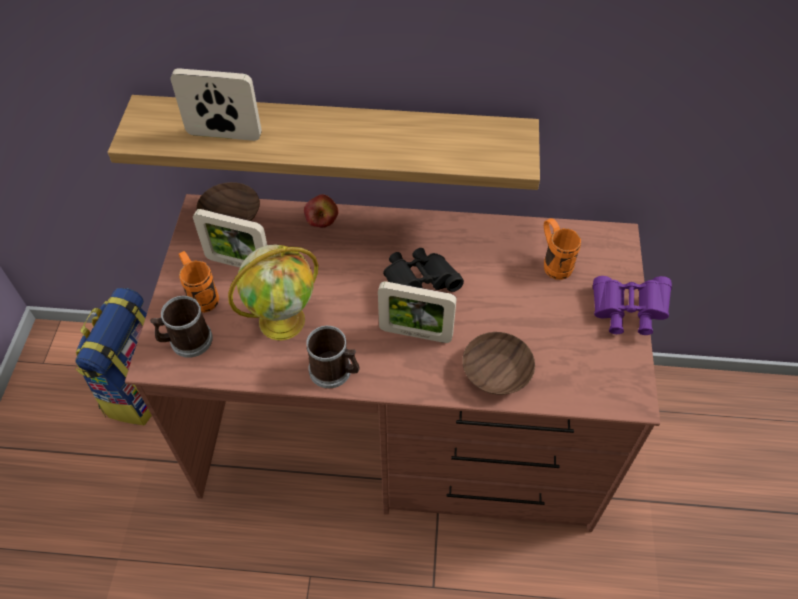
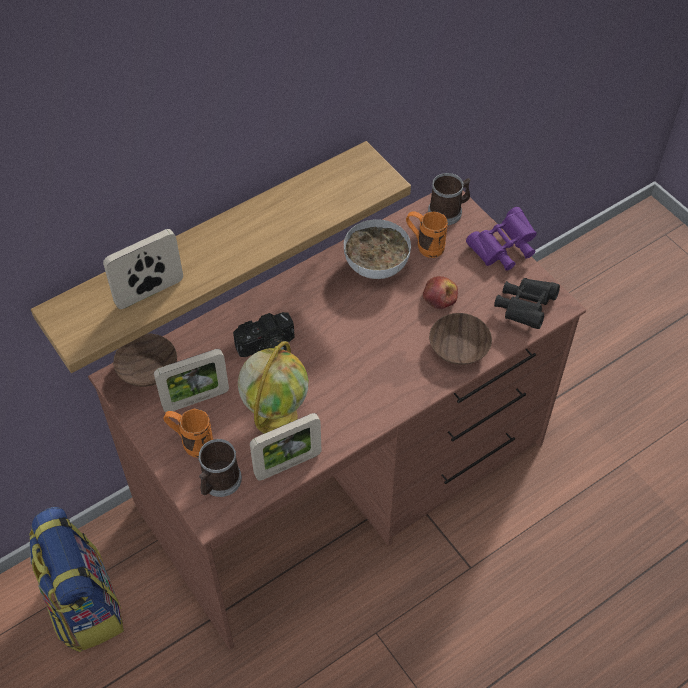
camera: 40 degrees left, 0 degrees up
apple [304,194,339,228] -> apple moved to [423,276,458,309]
mug [306,326,359,388] -> mug moved to [428,173,471,225]
picture frame [378,282,457,343] -> picture frame moved to [250,413,322,481]
black binoculars [383,248,464,292] -> black binoculars moved to [494,278,560,329]
none -> camera [233,312,294,357]
none -> bowl [344,219,411,279]

